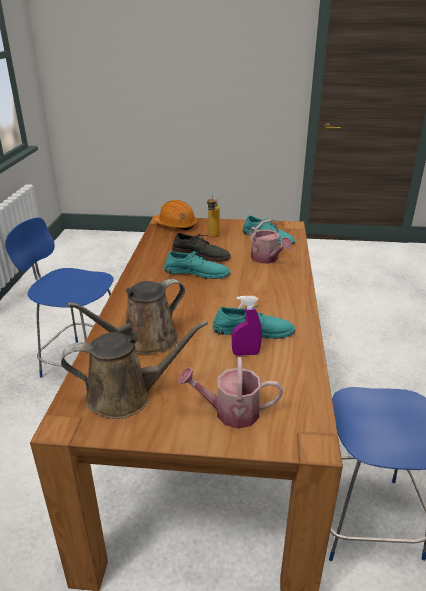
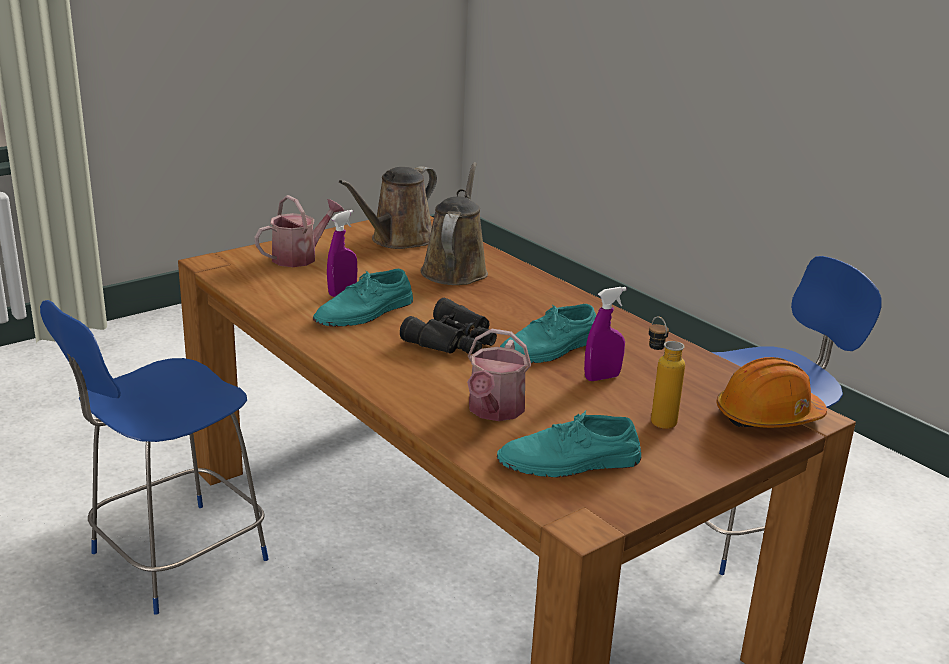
camera: 135 degrees right, 5 degrees down
grey shoe [172,233,231,262] -> purple spray bottle [584,287,627,381]
watering can [249,219,292,264] -> watering can turned 90 degrees counterclockwise [467,329,531,421]
none -> black binoculars [400,298,497,354]

